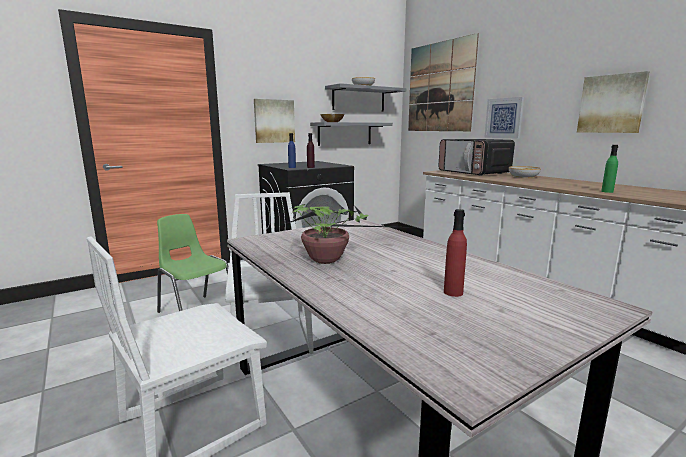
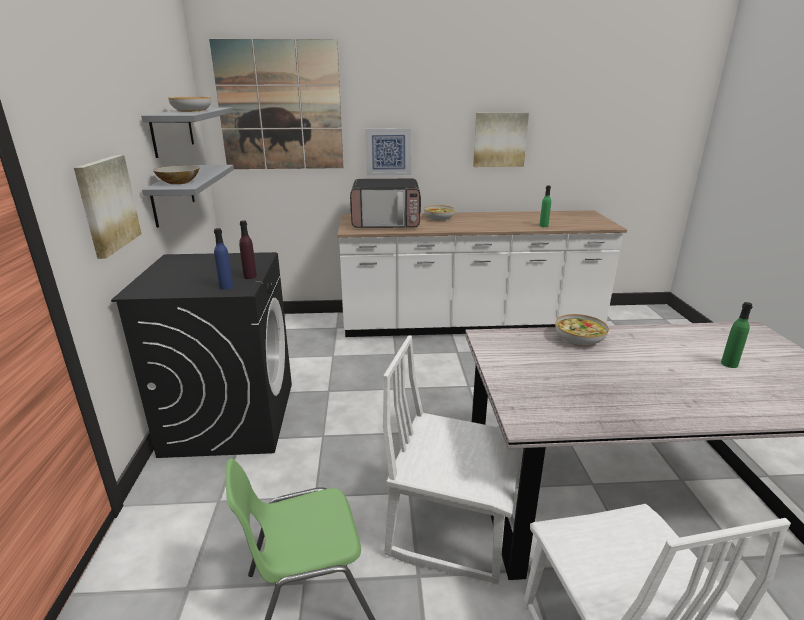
camera: 60 degrees left, 10 degrees up
potted plant [286,203,420,264] -> none
red bottle [444,209,467,297] -> green bottle [721,302,753,368]
none -> bowl [555,314,609,347]

